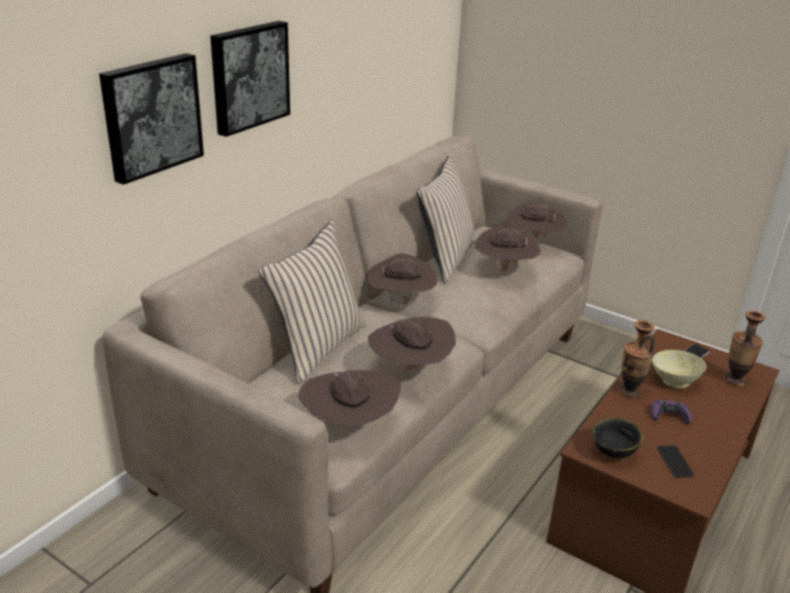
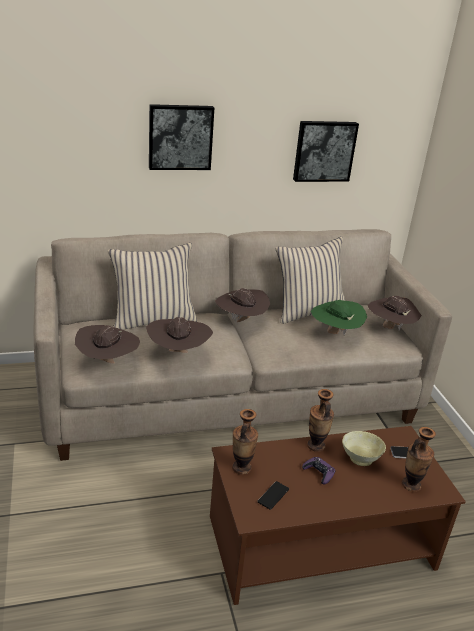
camera: 40 degrees right, 0 degrees up
picture [99,53,204,185] -> picture moved to [293,121,359,182]
brown hat [474,226,541,272] -> green hat [311,300,367,336]
black bowl [592,418,643,459] -> vase [232,409,258,475]

